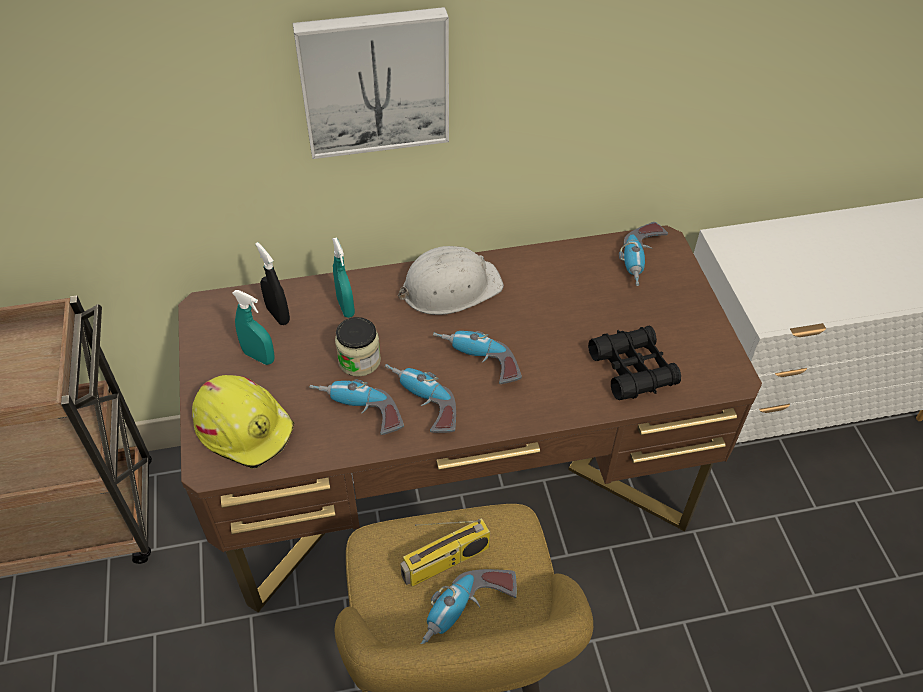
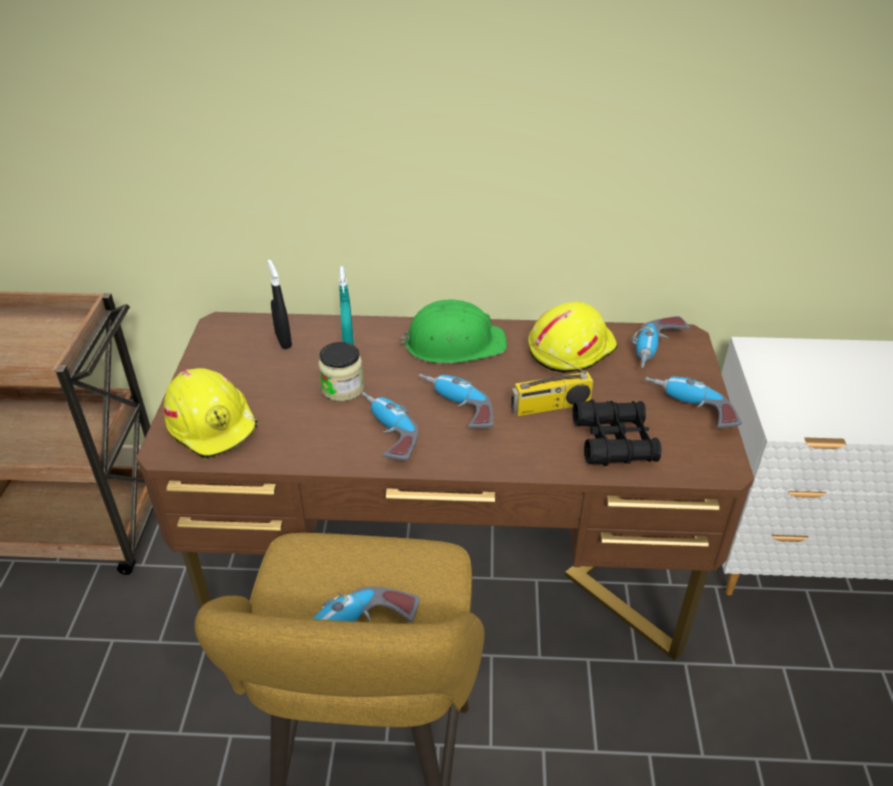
camera: 15 degrees right, 10 degrees down
turquoise spray bottle [232,290,275,365] -> none
picture [292,7,449,159] -> none
power drill [310,379,404,435] -> power drill moved to [645,377,741,428]
white hard hat [398,246,504,315] -> green hard hat [399,299,507,364]
radio [400,518,490,587] -> radio moved to [511,344,593,416]
none -> yellow hard hat [528,302,617,373]

